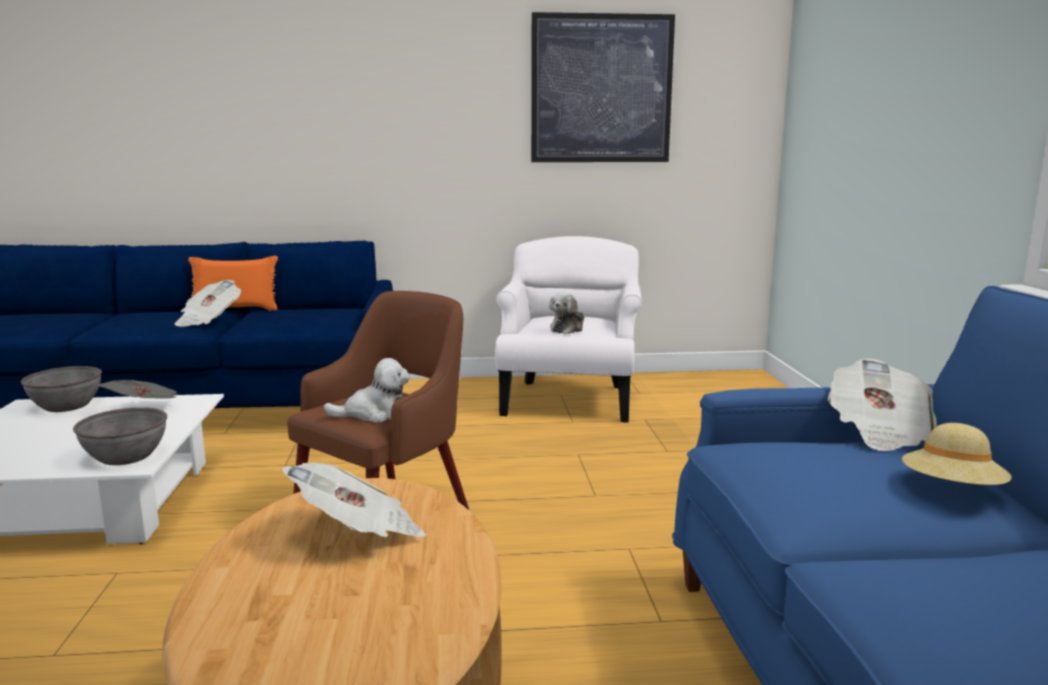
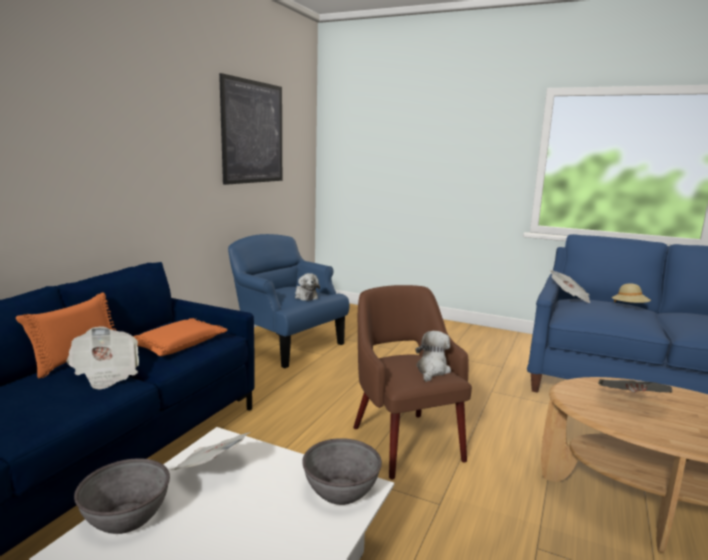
camera: 60 degrees left, 0 degrees up
white armchair [495,236,642,423] -> blue armchair [228,234,350,368]
none -> orange pillow [133,318,228,356]

